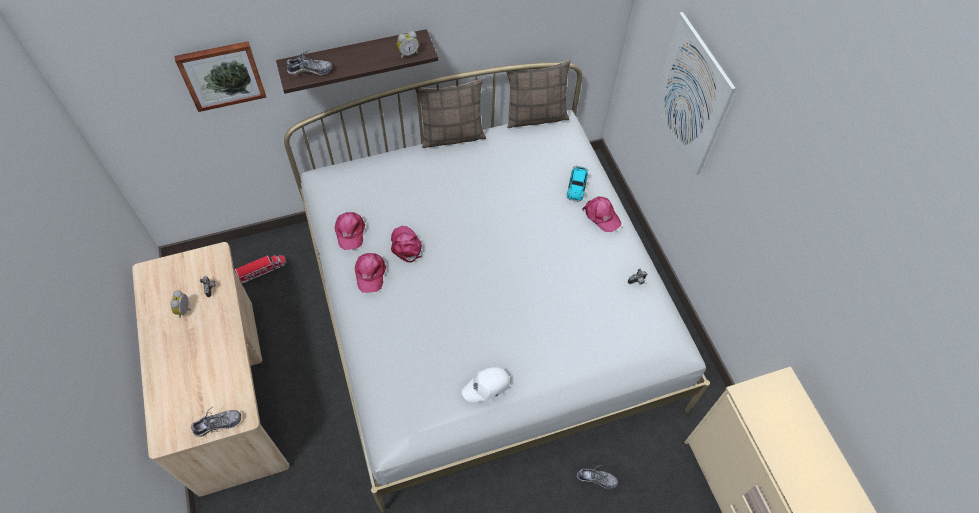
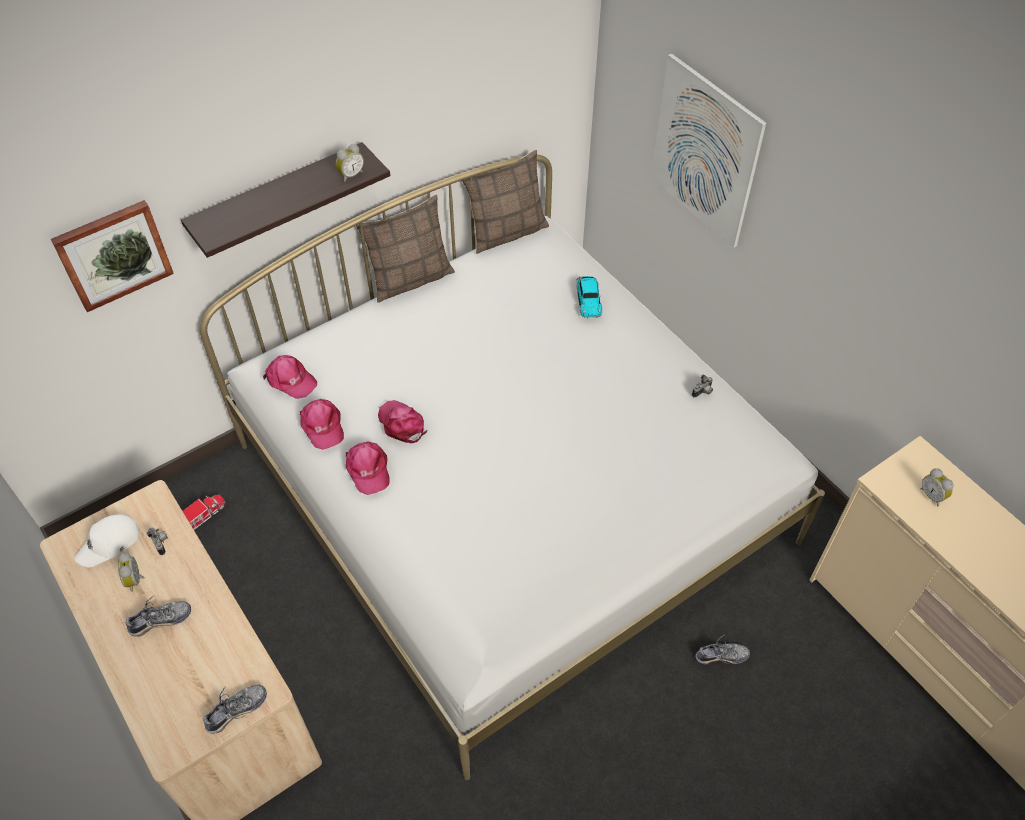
camera: 15 degrees left, 5 degrees down
shoe [285,50,333,76] -> shoe moved to [126,595,191,636]
white cap [462,367,510,402] -> white cap moved to [75,515,140,568]
pink cap [583,197,621,232] -> pink cap moved to [263,355,317,399]
none -> alarm clock [920,468,954,506]

